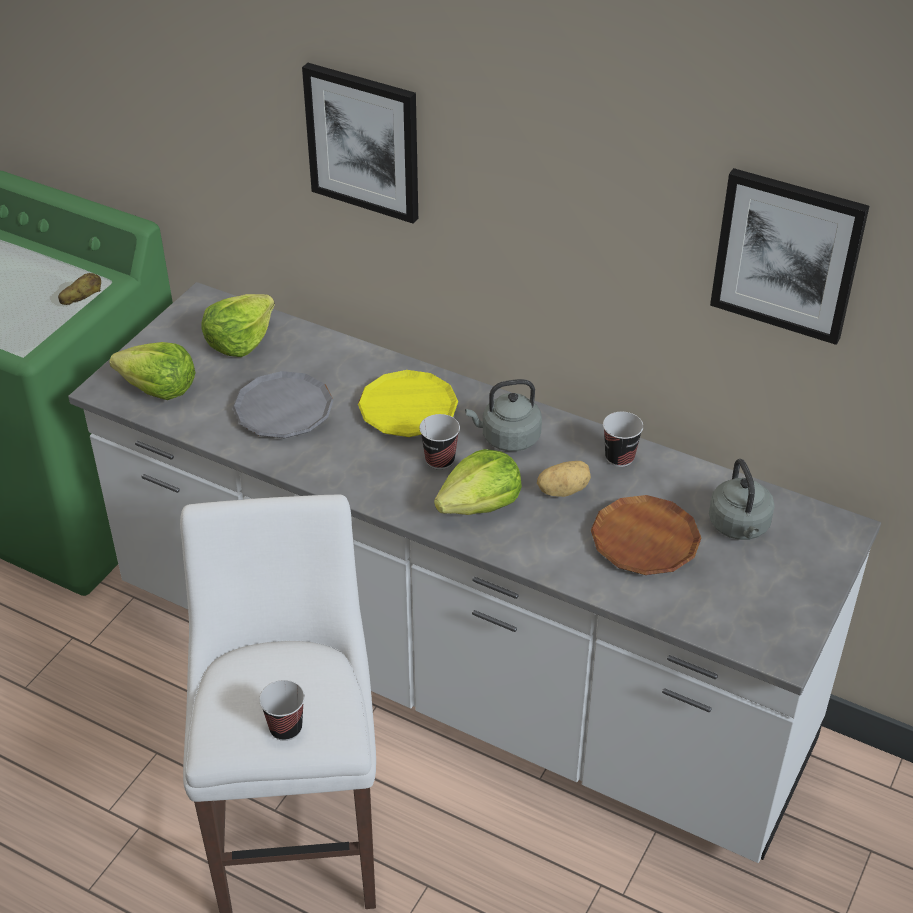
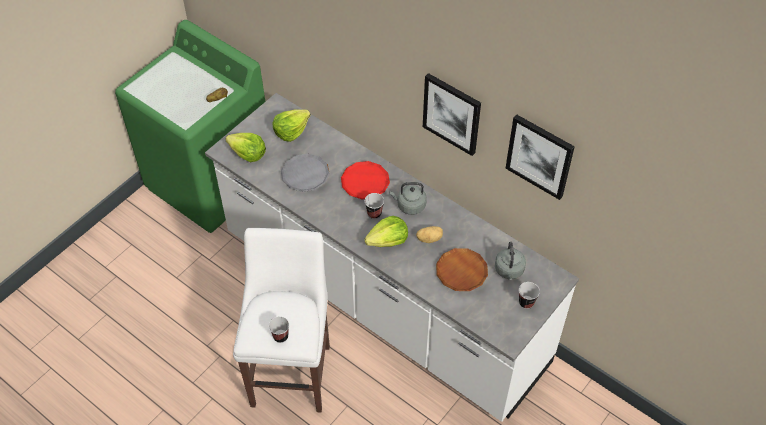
camera: 10 degrees right, 10 degrees up
picture [302,63,418,224] -> picture moved to [423,73,481,156]
yellow plate [358,370,458,437] -> red plate [341,161,390,199]
cup [603,412,643,467] -> cup moved to [519,282,540,309]

